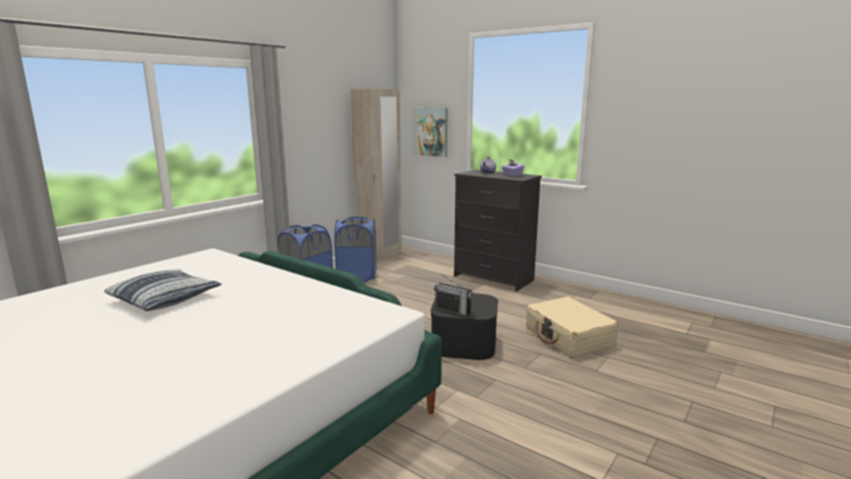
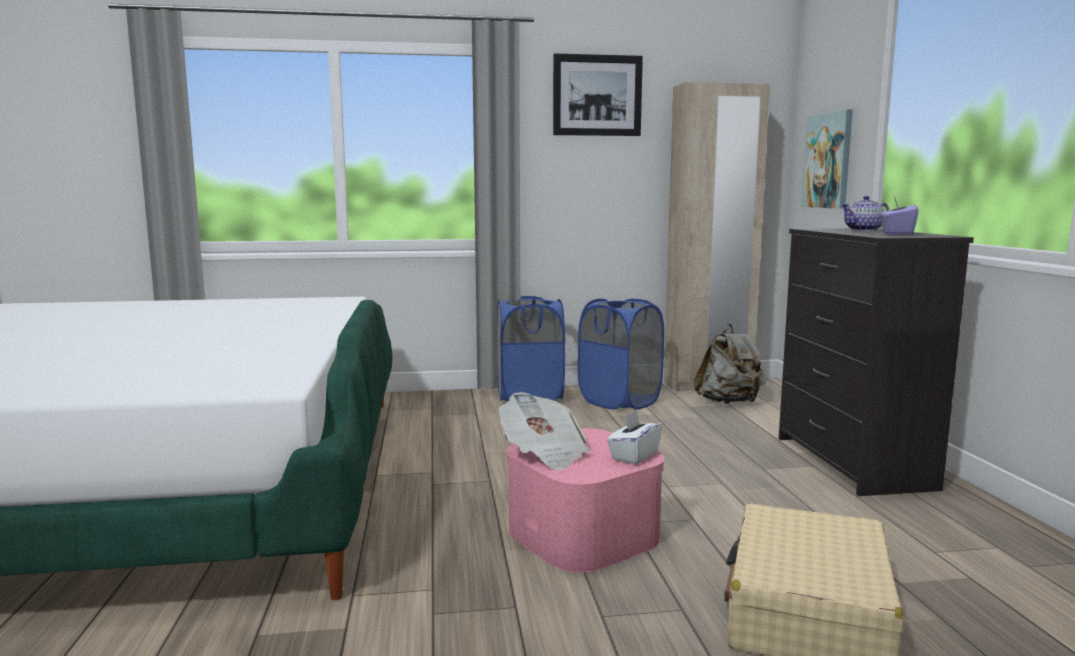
camera: 45 degrees right, 5 degrees down
pillow [104,269,221,311] -> none
black storage box [431,294,498,360] -> pink storage box [506,429,665,573]
radio [434,274,473,316] -> newspaper [498,392,590,471]
none -> picture [553,53,643,136]
none -> white tissue box [607,410,663,465]
none -> grey backpack [694,324,766,404]

